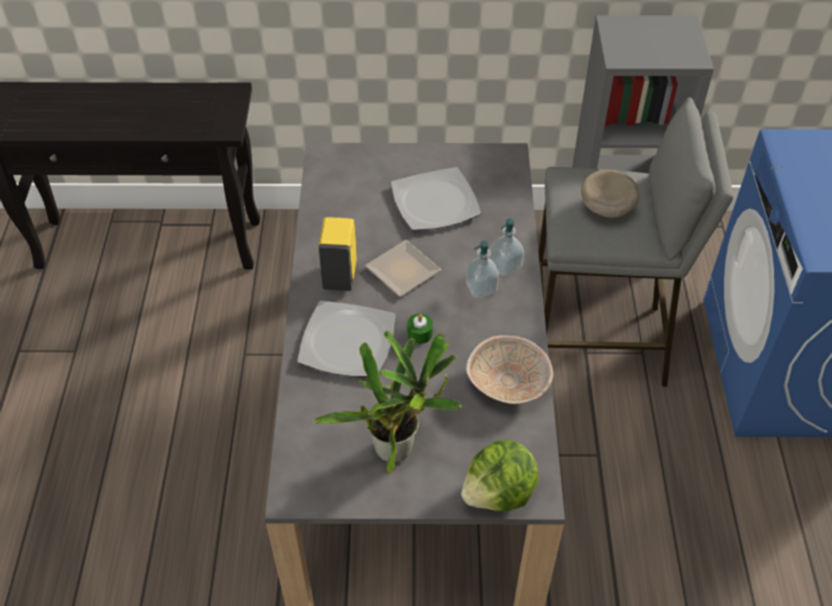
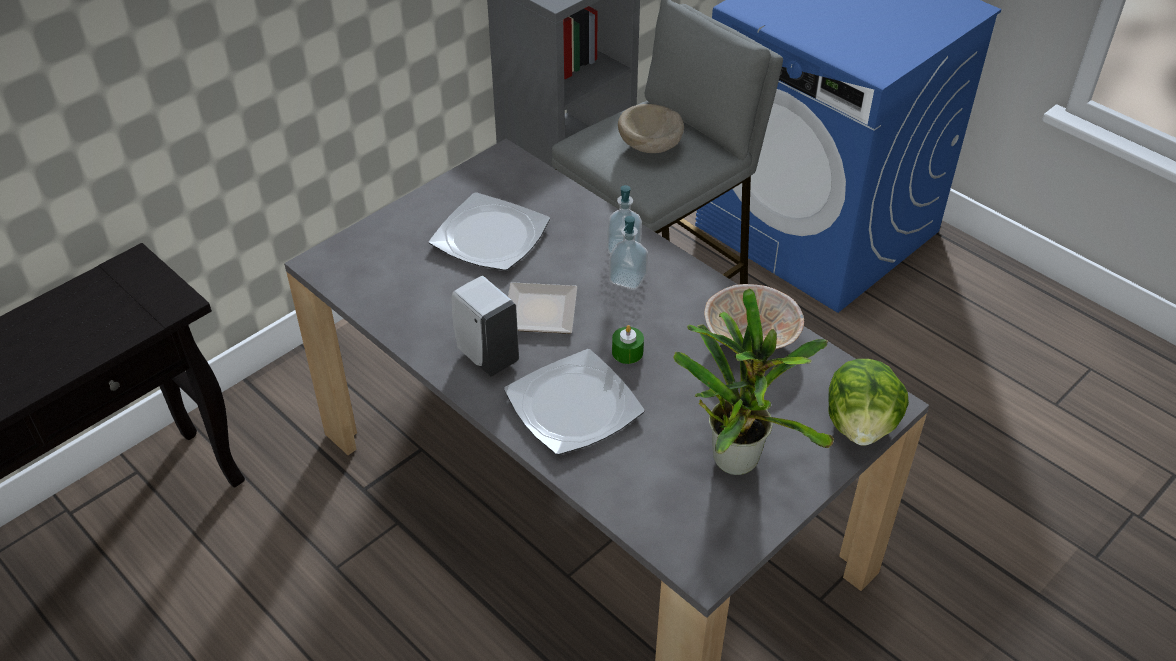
camera: 45 degrees left, 5 degrees down
yellow soap dispenser [319,217,357,291] -> white soap dispenser [452,276,519,376]

